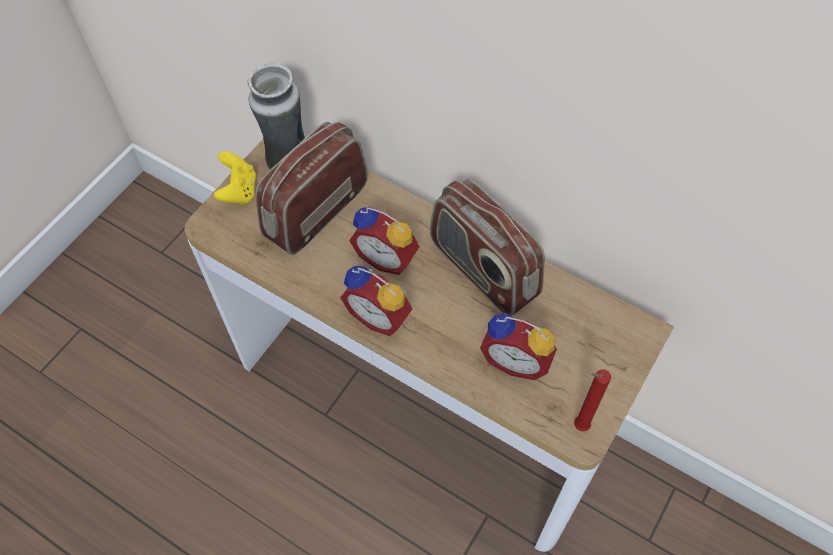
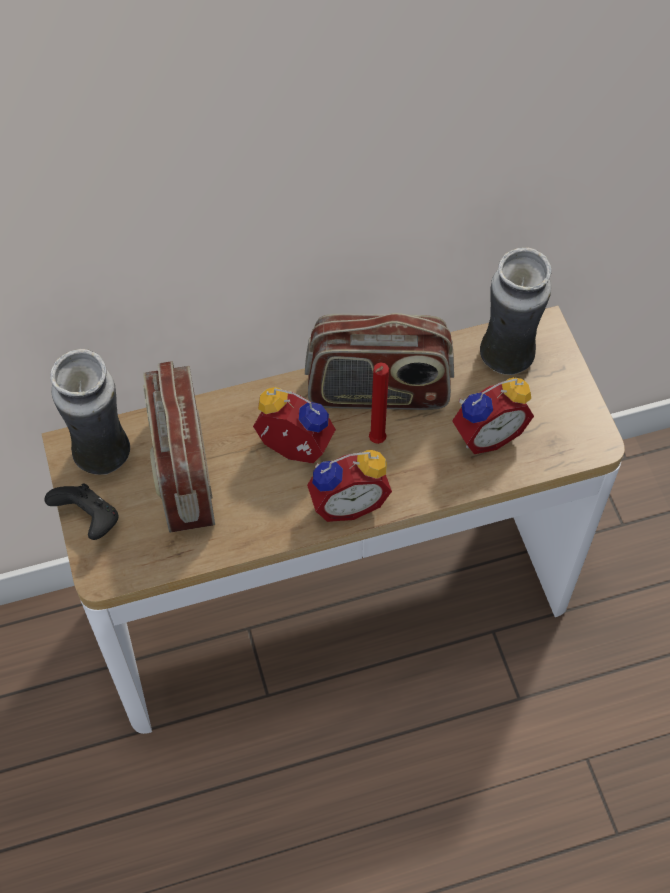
camera: 50 degrees left, 0 degrees up
yellow game controller [213,151,256,205] -> black game controller [44,483,118,540]
alarm clock [349,207,419,275] -> alarm clock turned 135 degrees counterclockwise [253,387,336,463]
red candle [574,369,611,431] -> red candle moved to [369,363,389,444]
none -> vase [480,247,552,375]

